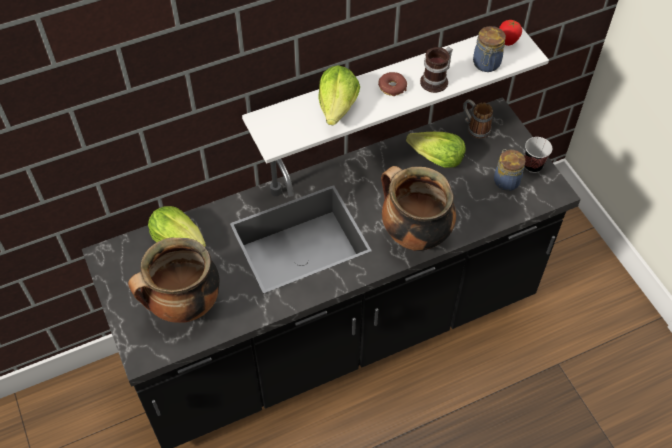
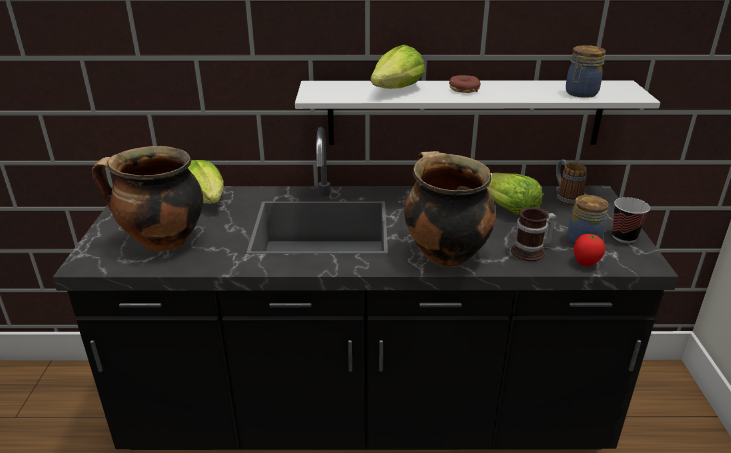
camera: 25 degrees right, 25 degrees down
mug [420,47,453,93] -> mug moved to [511,207,556,261]
tomato [499,20,522,46] -> tomato moved to [574,234,605,266]

